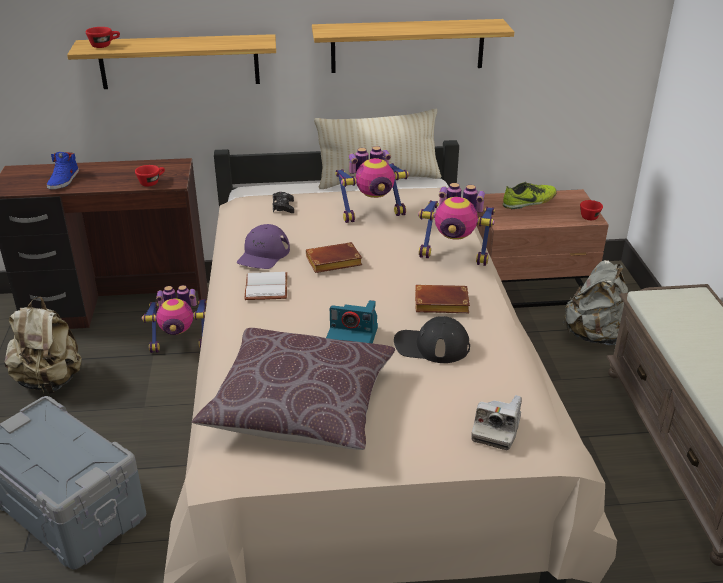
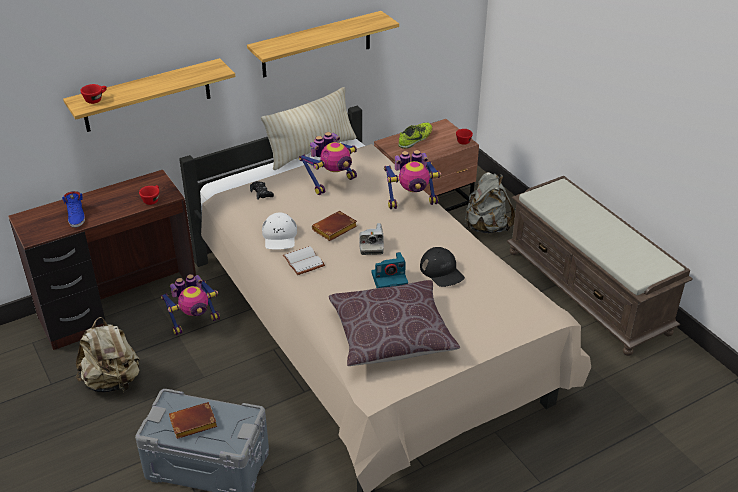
camera: 25 degrees left, 5 degrees up
purple cap [237,224,290,269] -> white cap [262,212,297,250]
black cap [394,316,470,363] -> black cap turned 105 degrees counterclockwise [420,247,465,287]
brown book [415,285,470,313] -> brown book moved to [169,402,217,439]
camera [471,395,522,450] -> camera moved to [359,223,384,255]

